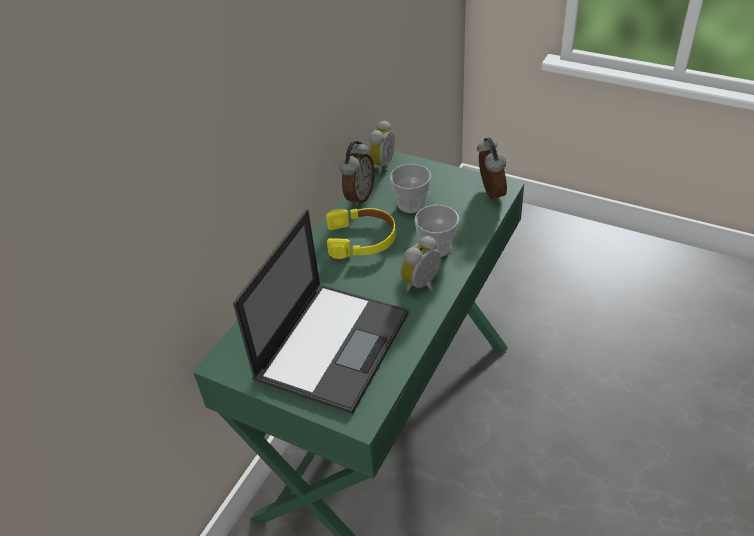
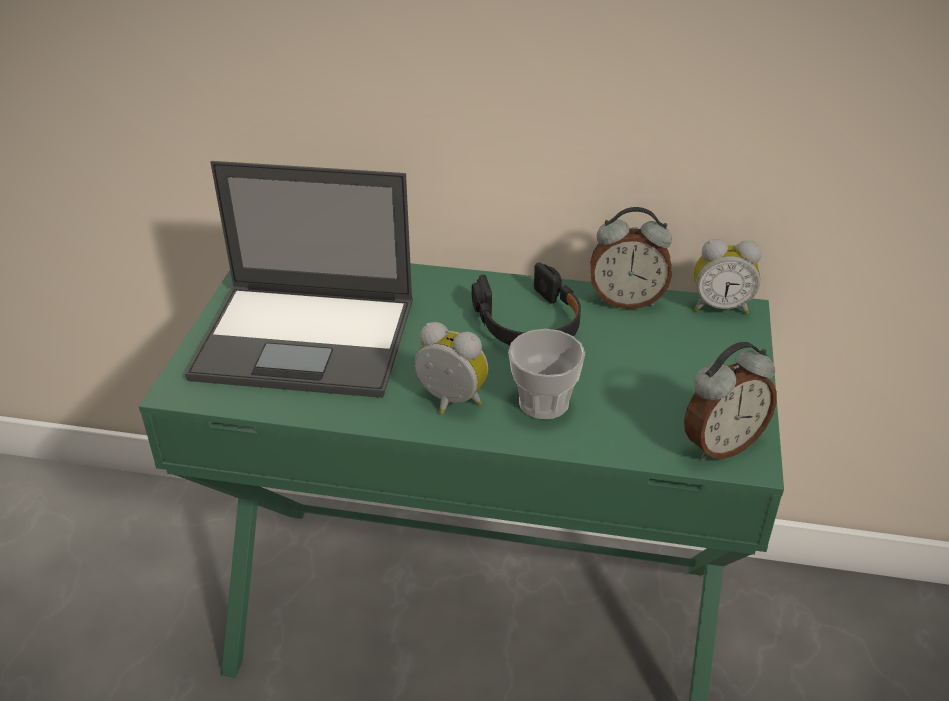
camera: 70 degrees right, 5 degrees down
yellow headphones [326,208,396,259] -> black headphones [472,263,581,345]
cup [390,164,431,213] -> none

